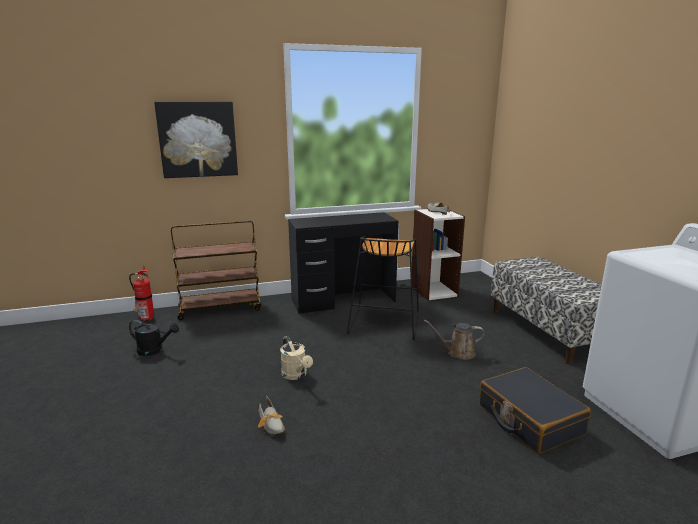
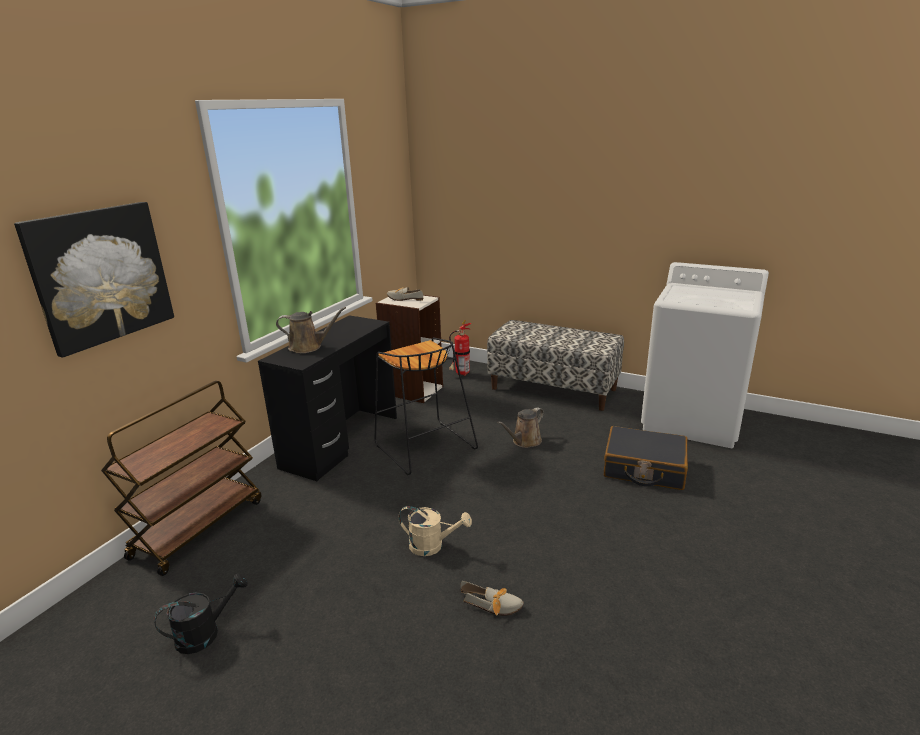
camera: 45 degrees left, 5 degrees up
fire extinguisher [129,266,154,321] -> fire extinguisher moved to [449,320,471,376]
none -> brown watering can [276,307,346,353]

